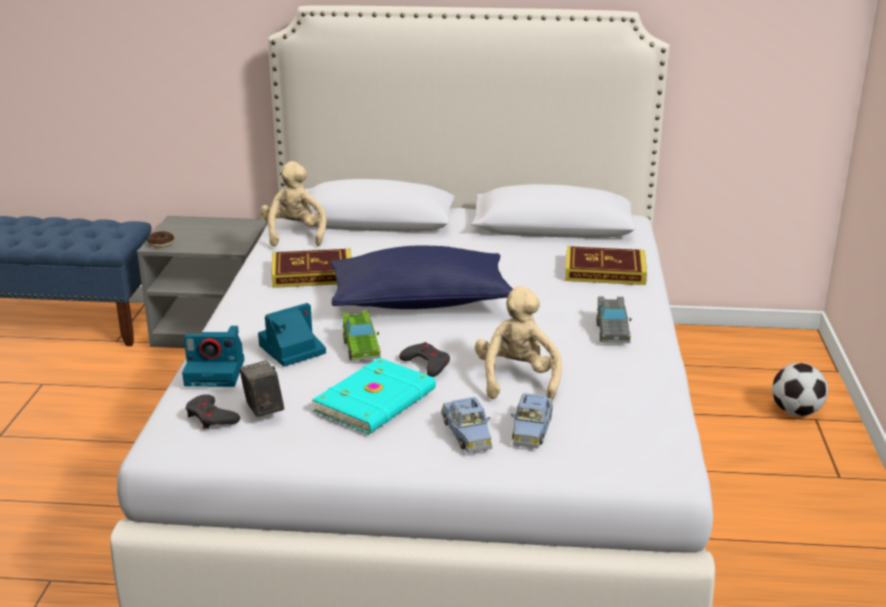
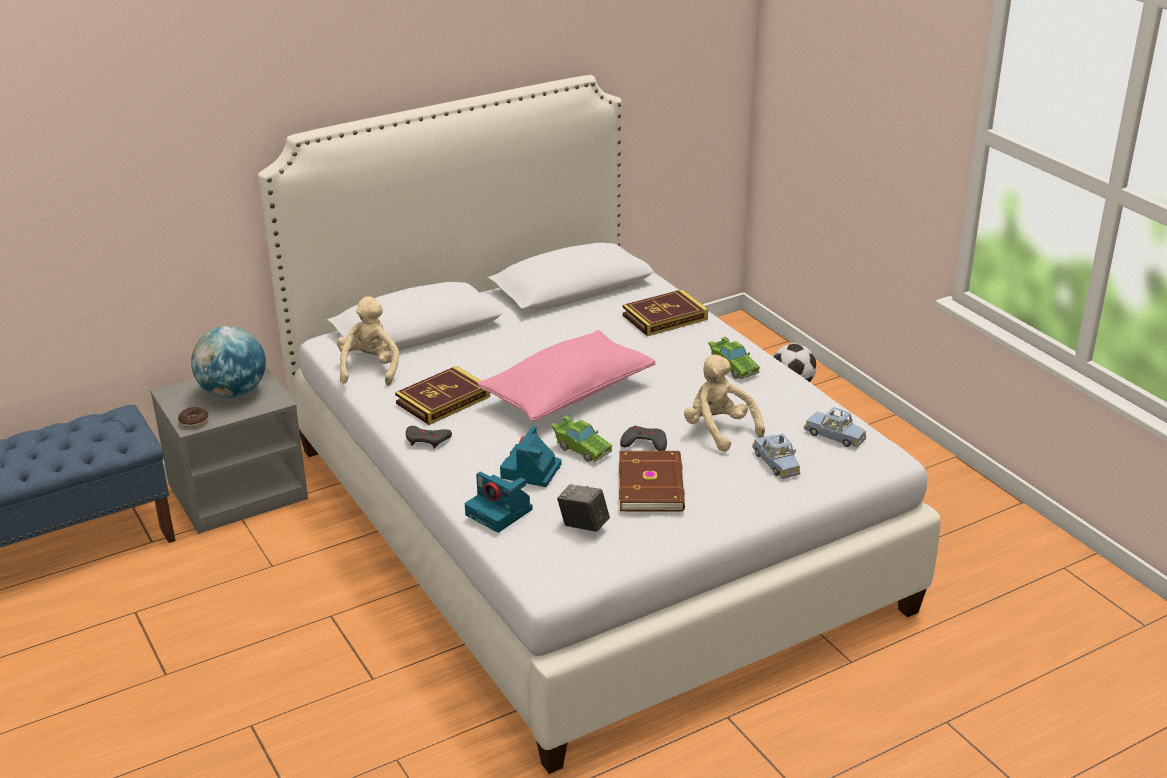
camera: 35 degrees left, 5 degrees up
camera [182,326,244,387] -> camera turned 75 degrees clockwise [465,472,533,533]
grey game controller [186,394,240,429] -> grey game controller moved to [406,426,452,448]
beige plush toy [260,161,326,247] -> beige plush toy turned 45 degrees clockwise [337,296,399,386]
turquoise book [312,358,436,434] -> brown book [619,451,685,511]
blue pillow [331,246,513,309] -> pink pillow [478,330,656,422]
blue toy car [441,397,492,453] -> blue toy car moved to [804,407,866,447]
grey toy car [597,296,631,343] -> green toy car [708,337,760,380]
none -> globe [191,326,266,398]

